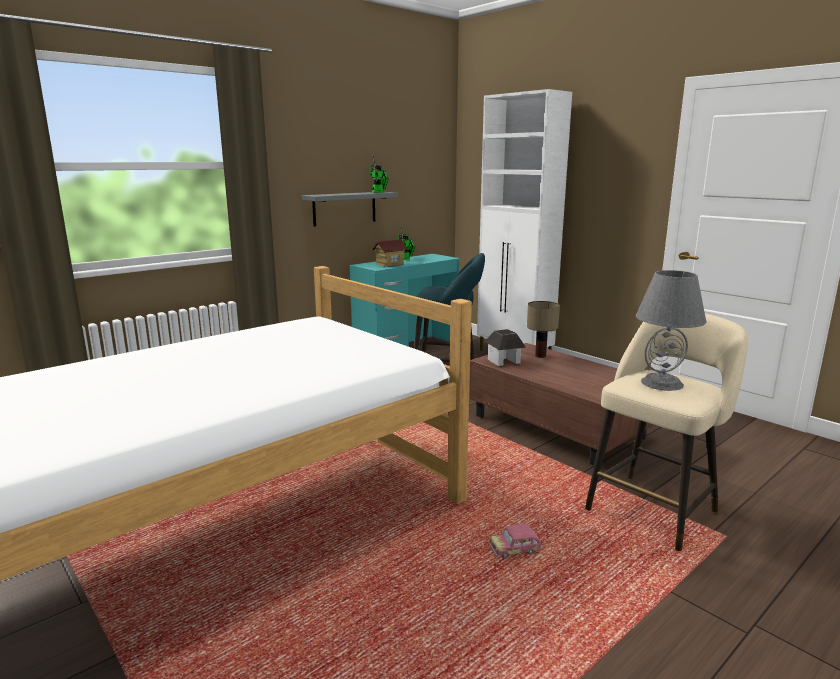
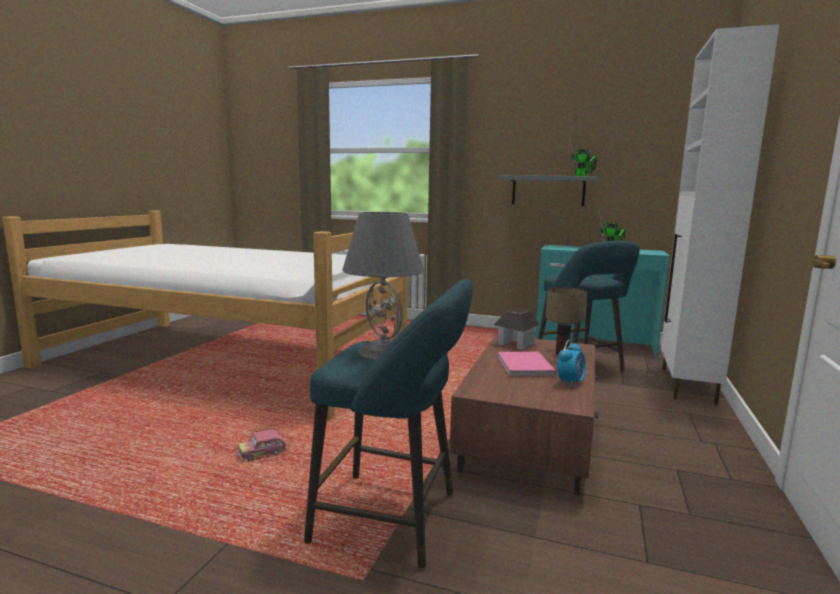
camera: 60 degrees right, 5 degrees down
toy house [371,239,409,267] -> none
toy car [489,524,542,558] -> toy car turned 75 degrees counterclockwise [238,430,287,461]
beige stool [585,313,748,551] -> turquoise stool [304,279,473,569]
none -> pink book [498,352,557,377]
none -> alarm clock [557,340,586,388]

